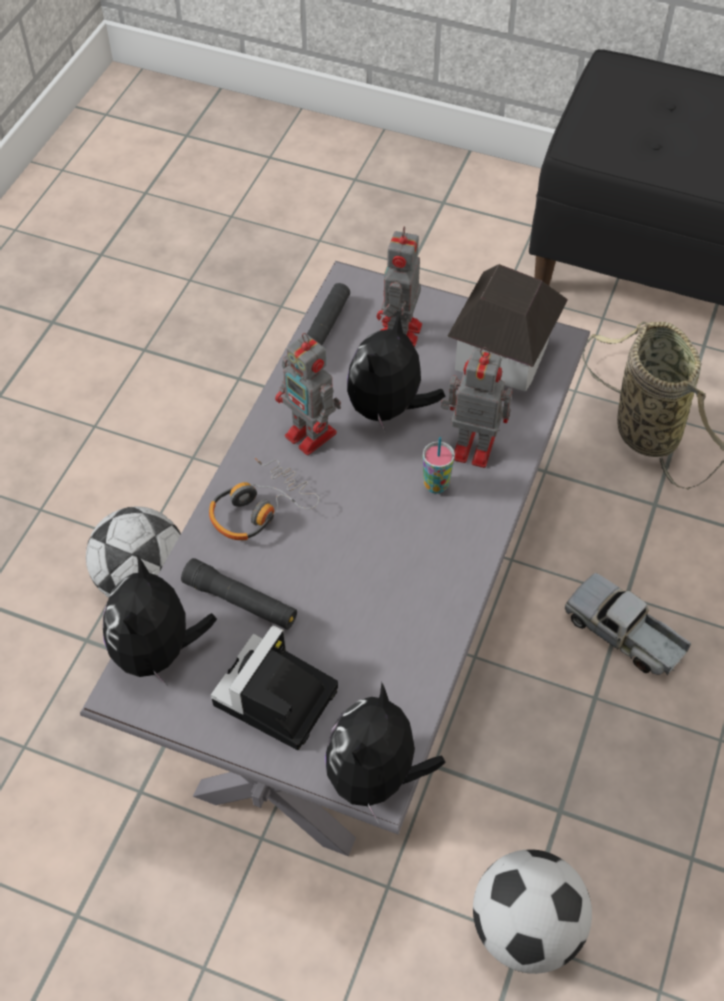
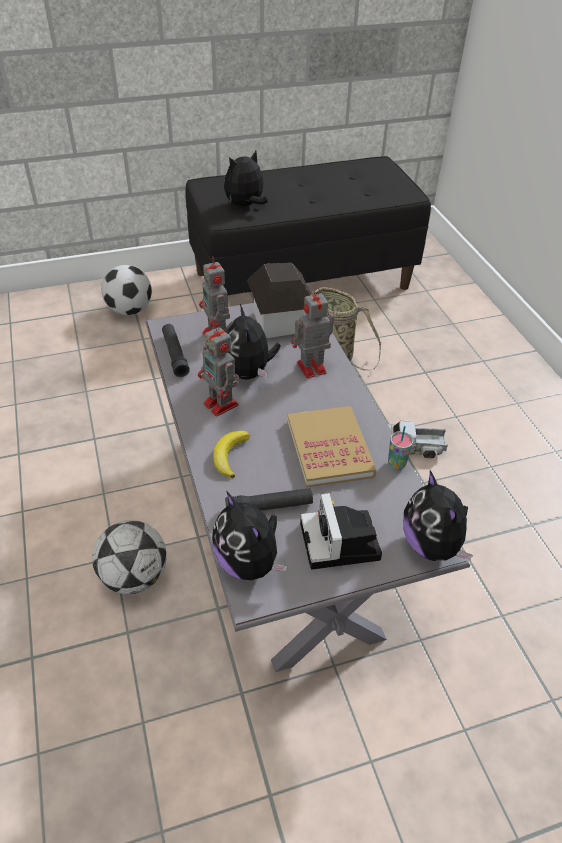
camera: 40 degrees left, 10 degrees down
headphones [209,458,319,540] -> banana [213,431,250,478]
toy robot [275,333,341,455] -> toy robot turned 45 degrees clockwise [198,323,239,417]
cup [423,437,455,494] -> cup moved to [388,426,413,470]
football [473,849,592,974] -> football moved to [101,265,152,315]
none -> plush toy [224,151,268,207]
none -> book [287,406,377,488]

